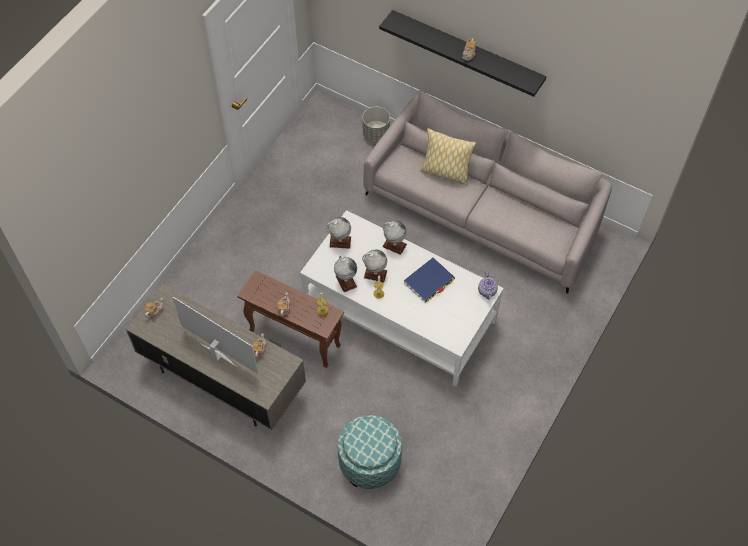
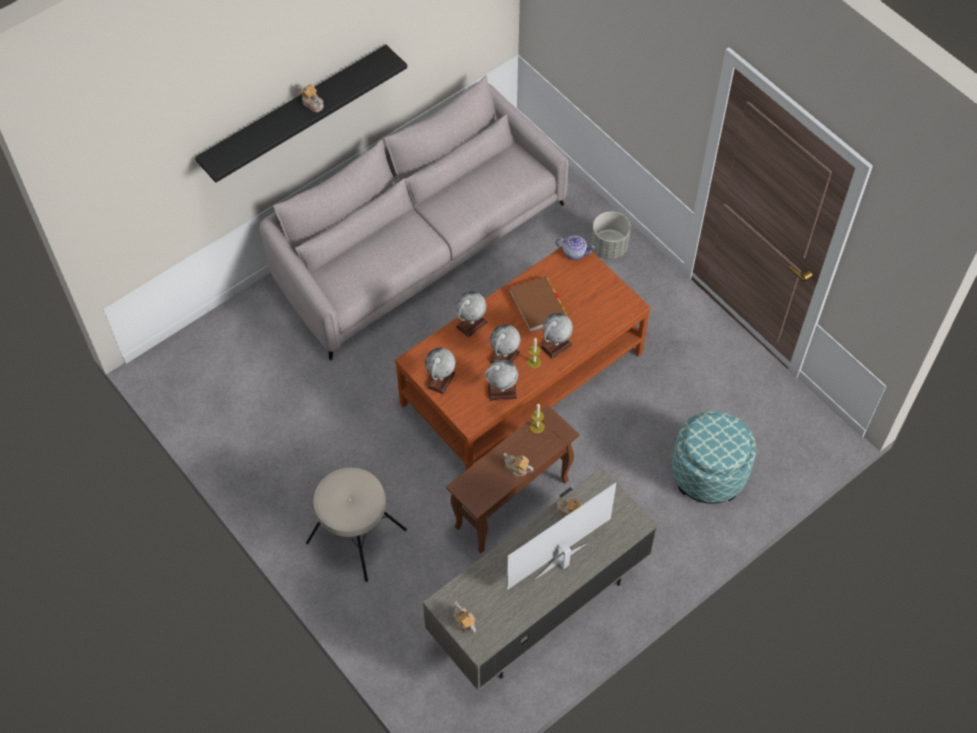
camera: 70 degrees left, 0 degrees up
white coffee table [300,210,504,386] -> brown coffee table [395,248,651,471]
grey planter [362,107,390,142] -> grey planter moved to [591,212,631,259]
blue book [404,258,455,302] -> brown book [510,276,567,332]
pillow [420,128,476,186] -> none
none -> beige stool [306,468,407,582]
none -> globe [540,313,573,359]

